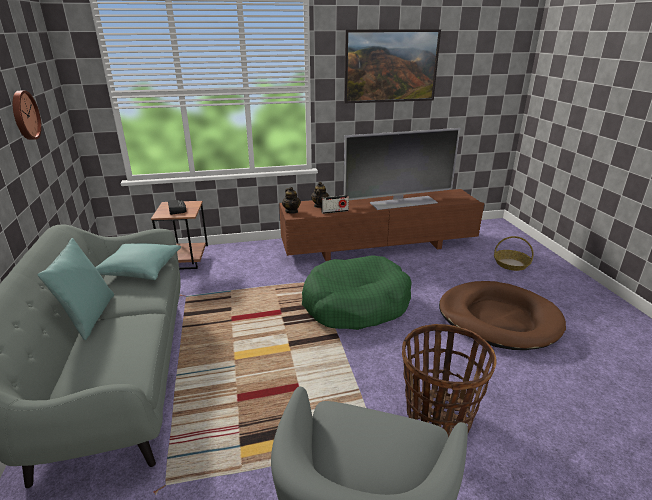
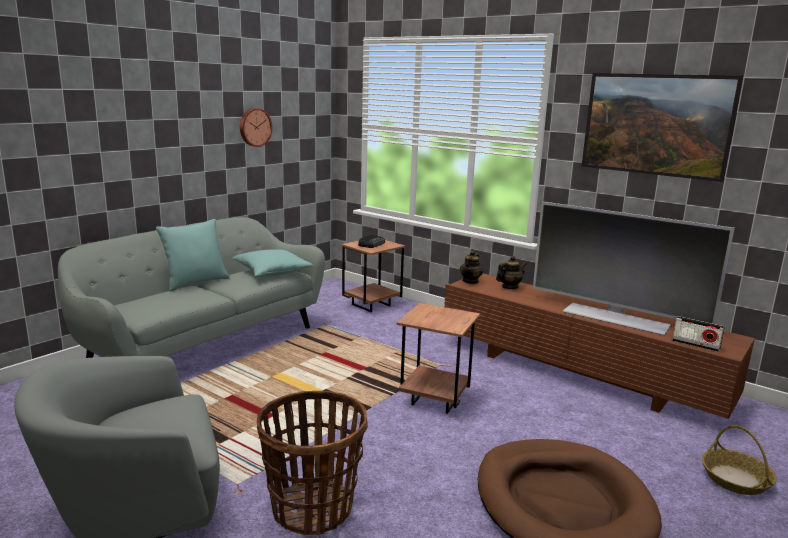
camera: 50 degrees right, 10 degrees down
green dog bed [302,255,411,330] -> brown side table [396,303,480,414]
radio [321,195,349,214] -> radio moved to [672,316,725,352]

